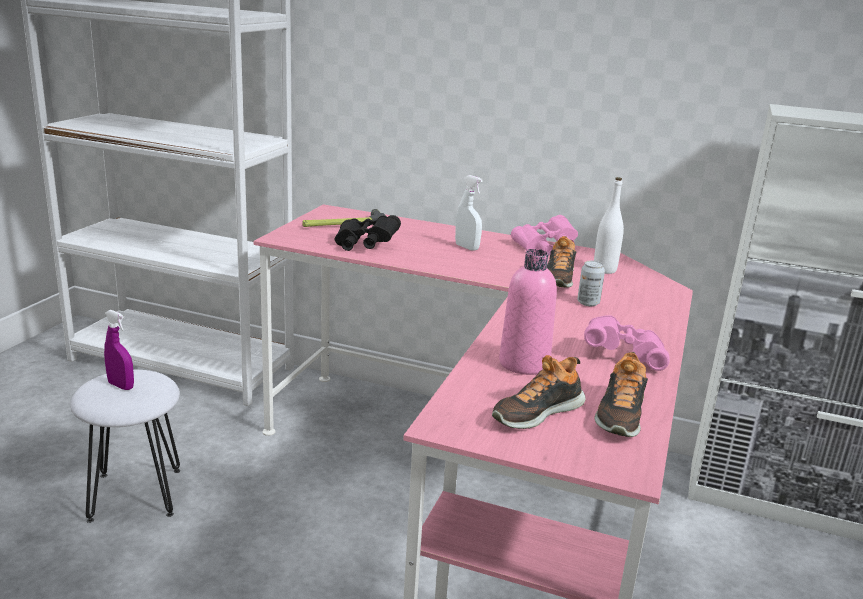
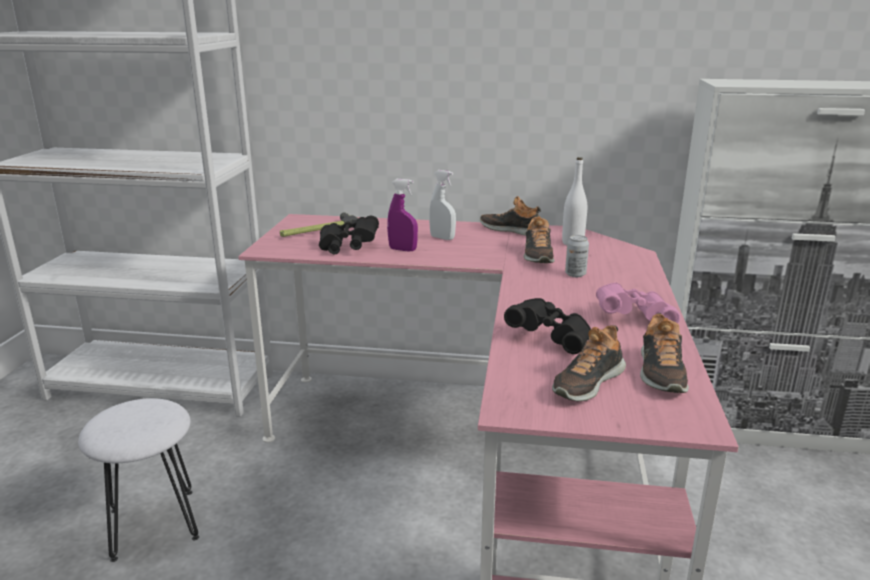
camera: 10 degrees left, 0 degrees up
purple spray bottle [104,310,134,390] -> purple spray bottle moved to [387,179,418,252]
pink bottle [499,249,557,375] -> black binoculars [504,298,591,354]
pink binoculars [511,215,578,256] -> shoe [480,196,541,236]

